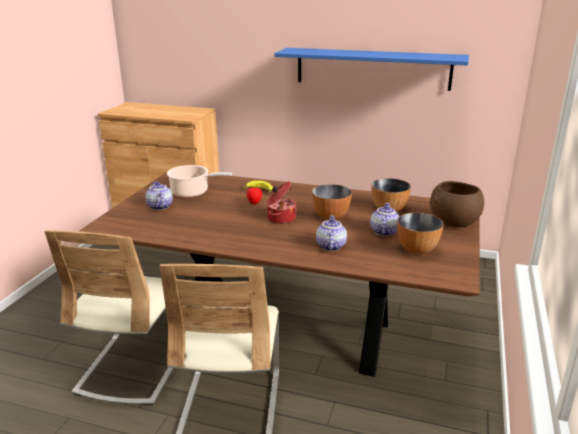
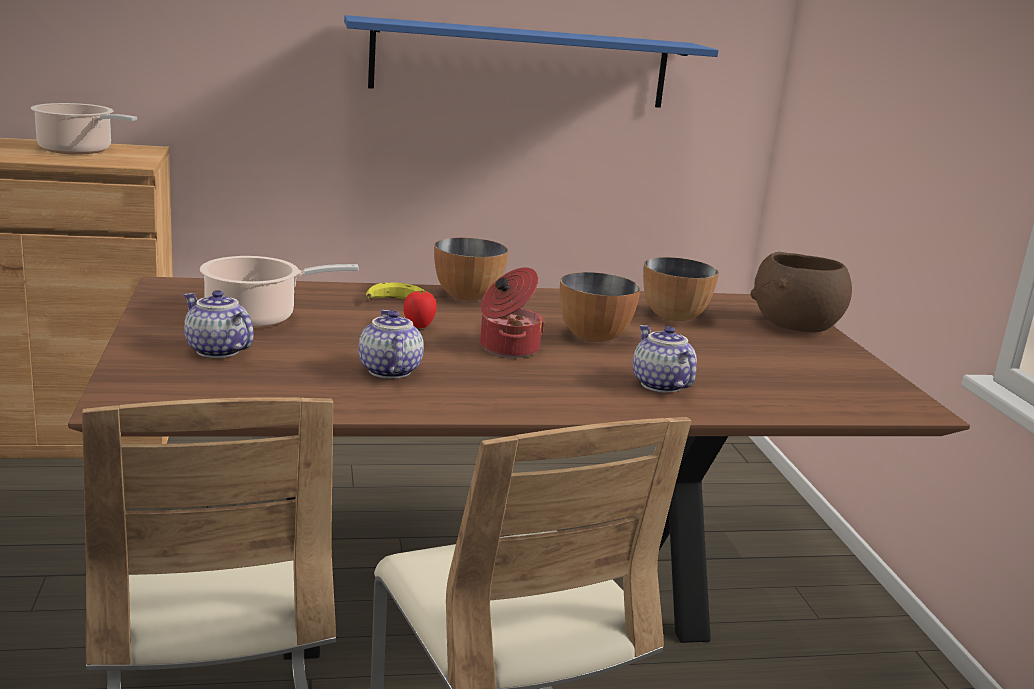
camera: 30 degrees left, 5 degrees down
teapot [370,203,399,236] -> teapot moved to [359,310,424,379]
bowl [397,213,443,254] -> bowl moved to [434,237,508,301]
none -> cooking pot [31,103,137,154]

